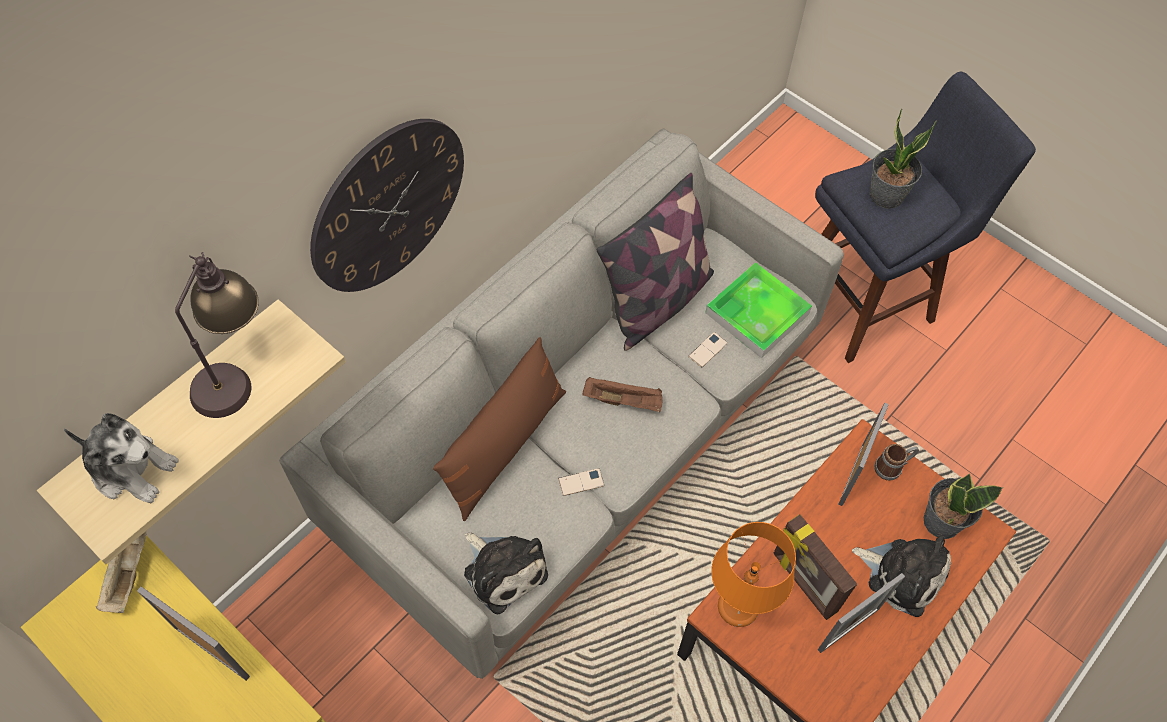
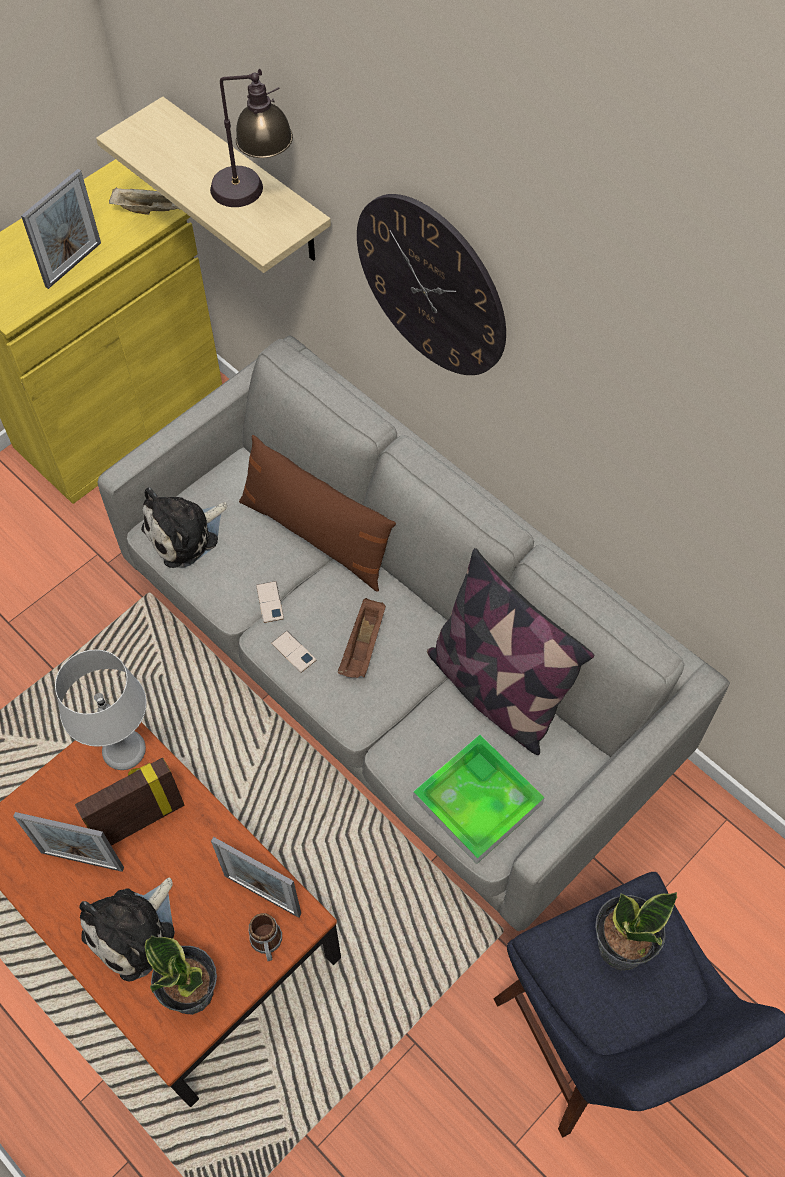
camera: 95 degrees right, 0 degrees up
plush toy [64,413,179,503] -> none
phone [688,332,728,368] -> phone moved to [271,631,317,673]
orange table lamp [711,522,796,627] -> grey table lamp [55,650,147,770]
picture frame [818,573,905,653] -> picture frame turned 45 degrees counterclockwise [13,812,124,872]

